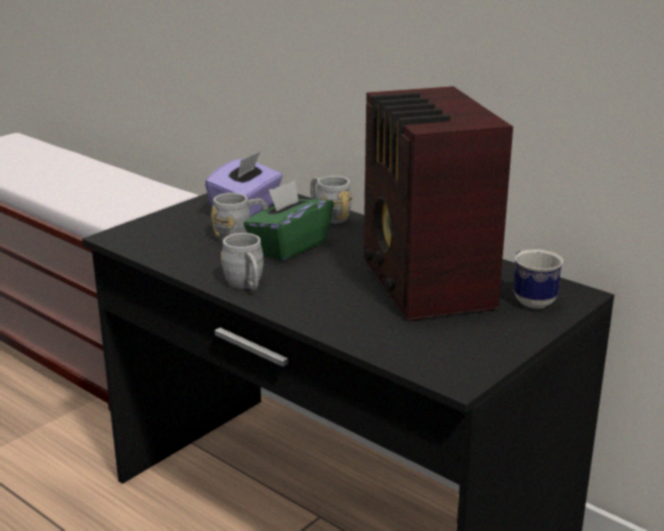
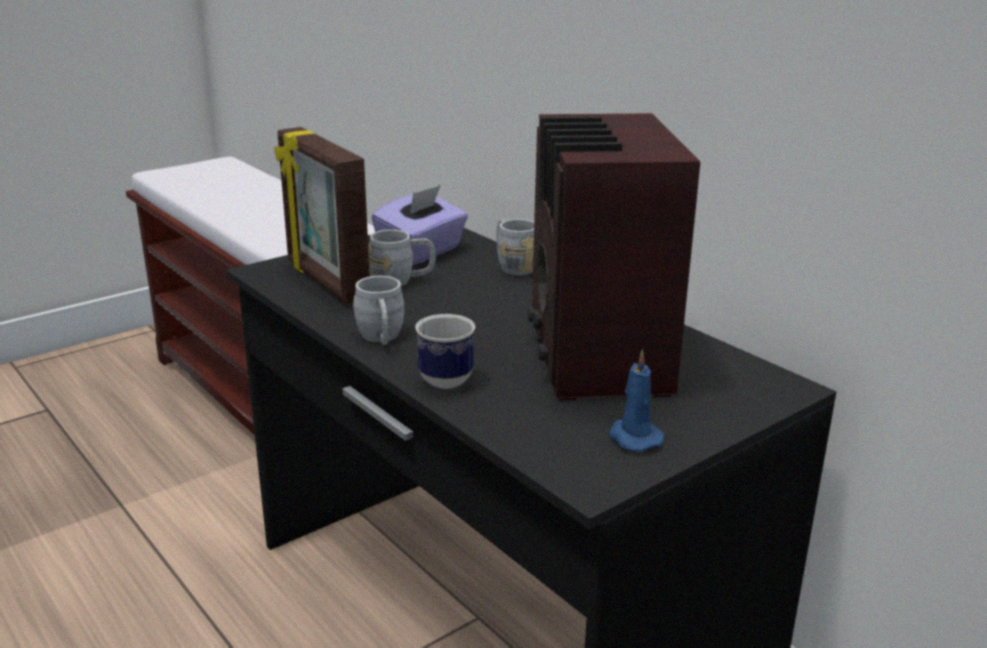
camera: 10 degrees right, 0 degrees up
green tissue box [243,180,334,261] -> none
mug [514,249,563,309] -> mug moved to [415,314,475,389]
none -> picture frame [274,127,370,305]
none -> blue candle [608,349,664,452]

